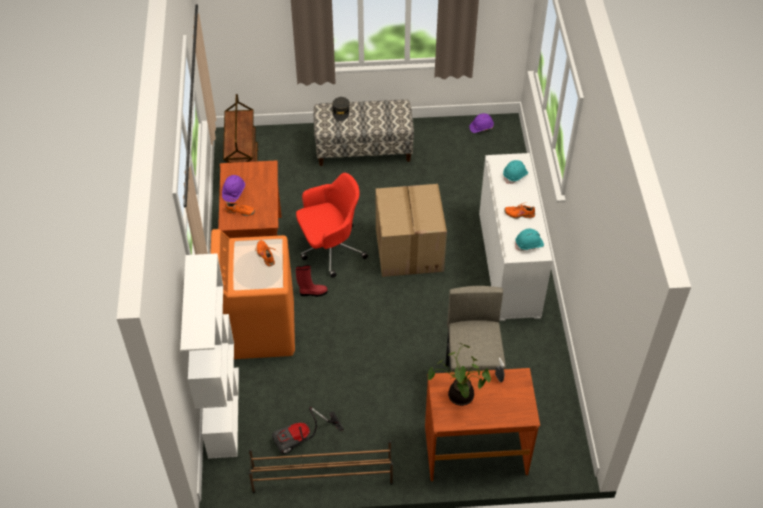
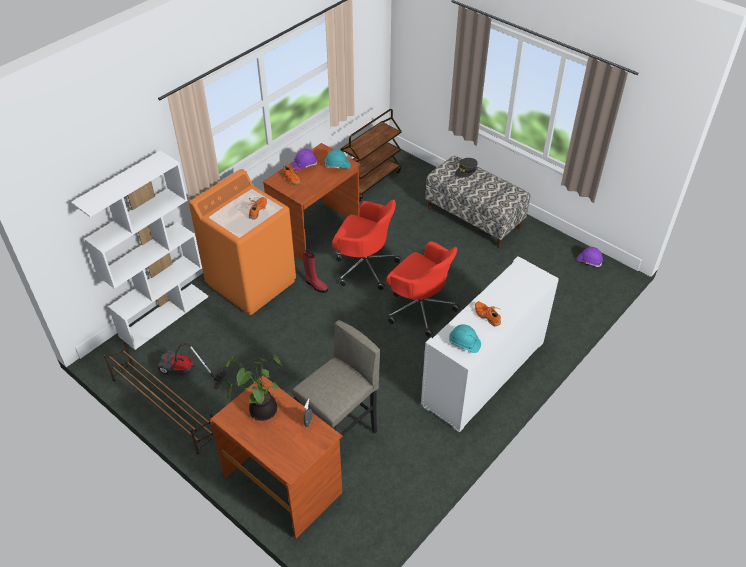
camera: 45 degrees right, 5 degrees down
cardboard box [376,184,447,277] -> red office chair [386,241,460,337]
turquoise hard hat [503,160,528,184] -> turquoise hard hat moved to [325,150,351,169]

